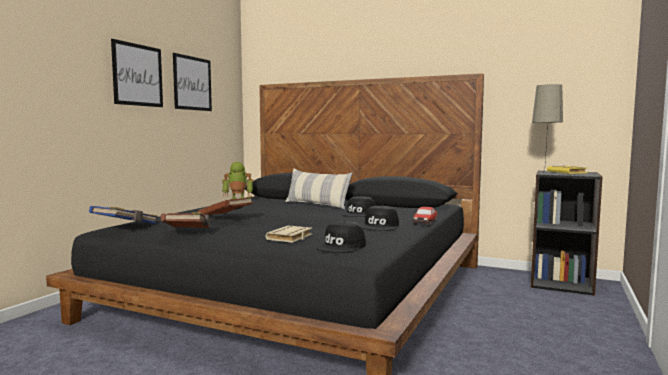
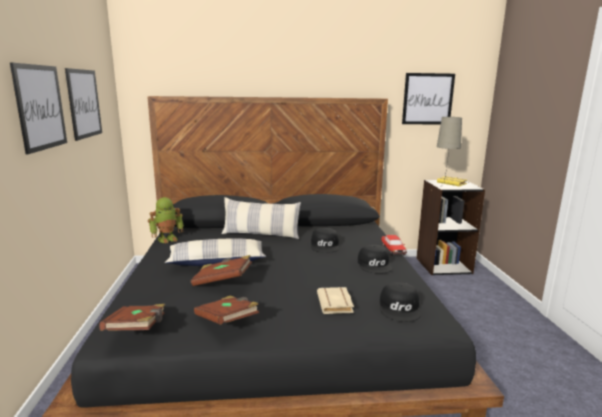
camera: 30 degrees left, 10 degrees up
blue book [89,206,158,224] -> brown book [99,304,165,331]
none -> pillow [165,238,266,266]
none -> picture [402,73,455,124]

